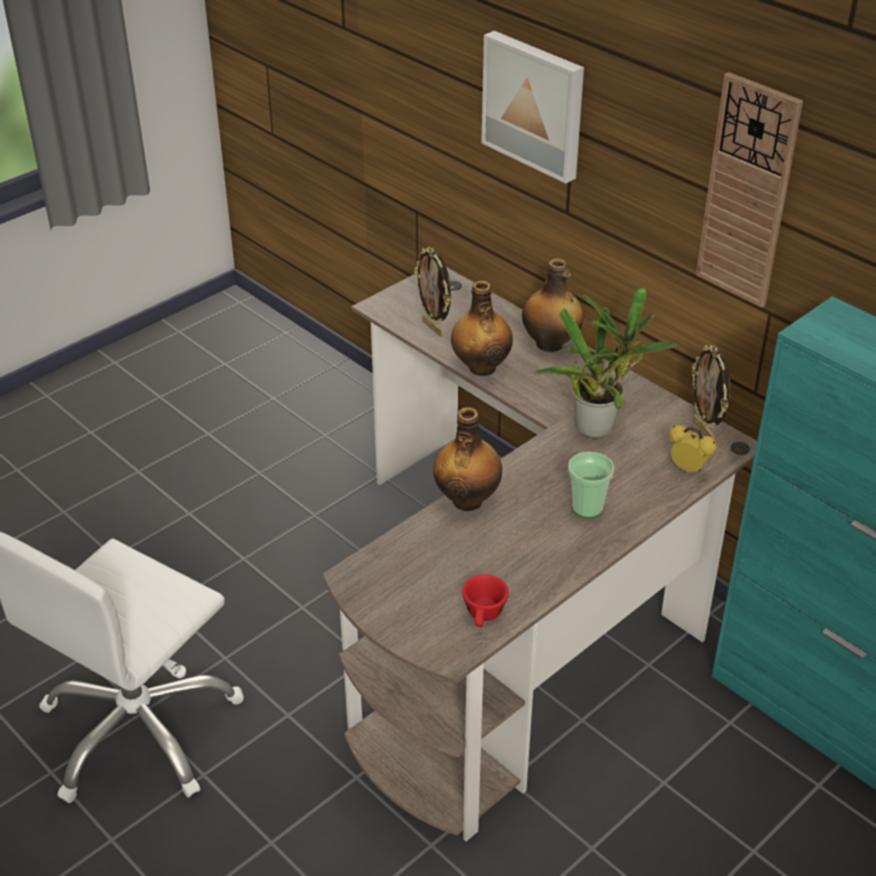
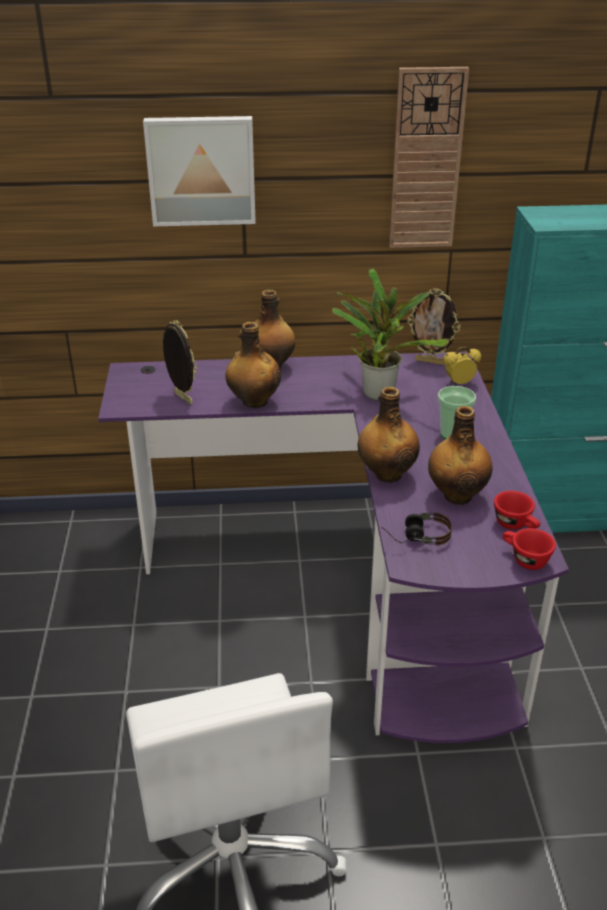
camera: 50 degrees left, 5 degrees down
brown desk [323,267,757,841] -> purple desk [98,352,569,743]
picture frame [414,247,451,337] -> picture frame turned 135 degrees counterclockwise [163,320,197,405]
none -> headphones [381,512,452,545]
none -> bottle [428,406,493,505]
none -> red cup [503,528,556,570]

